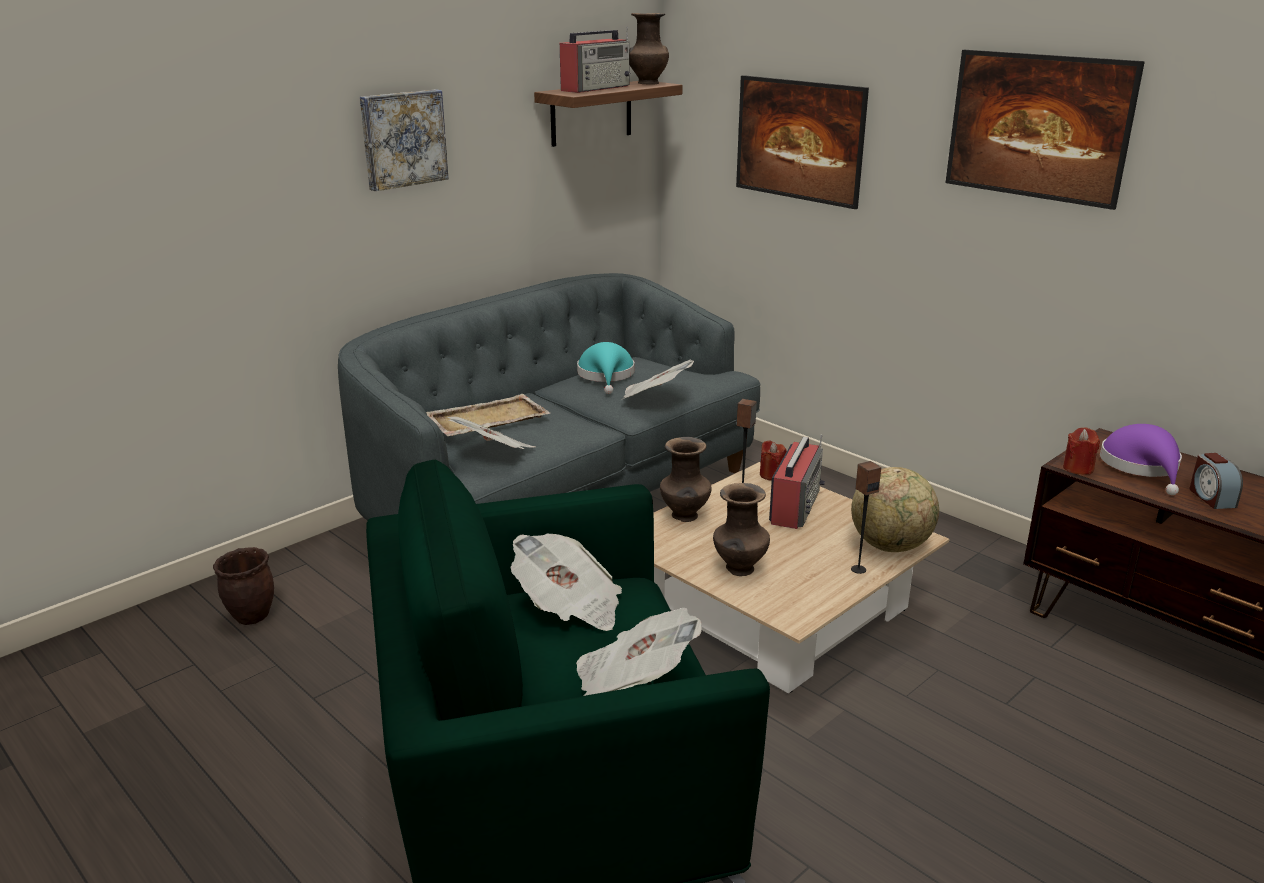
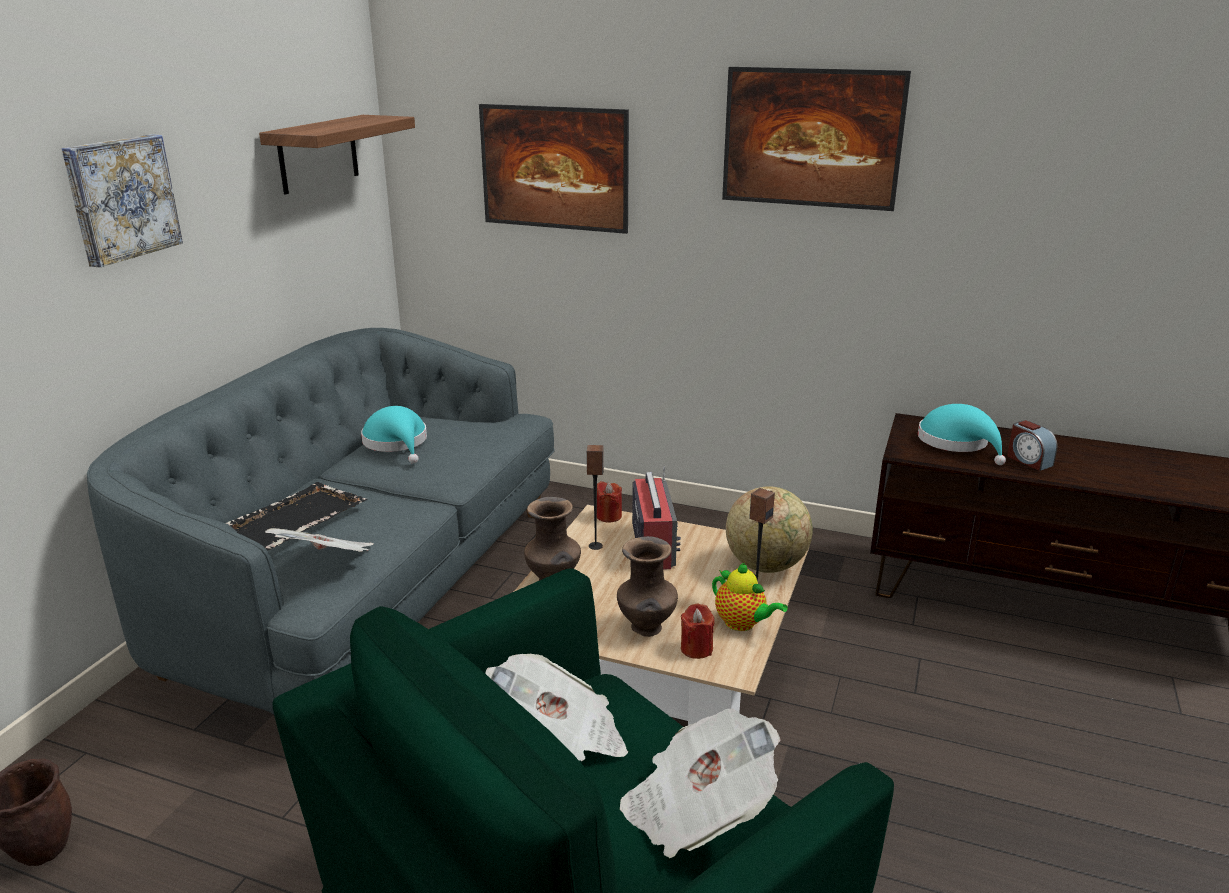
camera: 25 degrees left, 0 degrees up
beige tray [426,394,550,436] -> black tray [226,482,367,551]
radio [560,27,631,93] -> none
newspaper [623,359,694,399] -> none
brown vase [629,13,669,85] -> none
red candle [1063,427,1100,475] -> red candle moved to [681,604,715,659]
purple hat [1100,424,1182,495] -> turquoise hat [918,404,1006,465]
none -> teapot [712,563,788,631]

